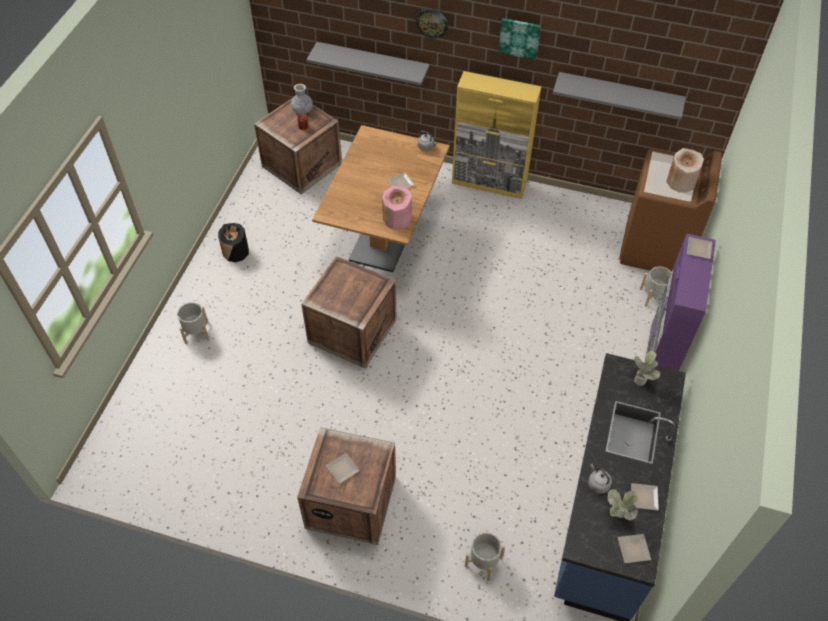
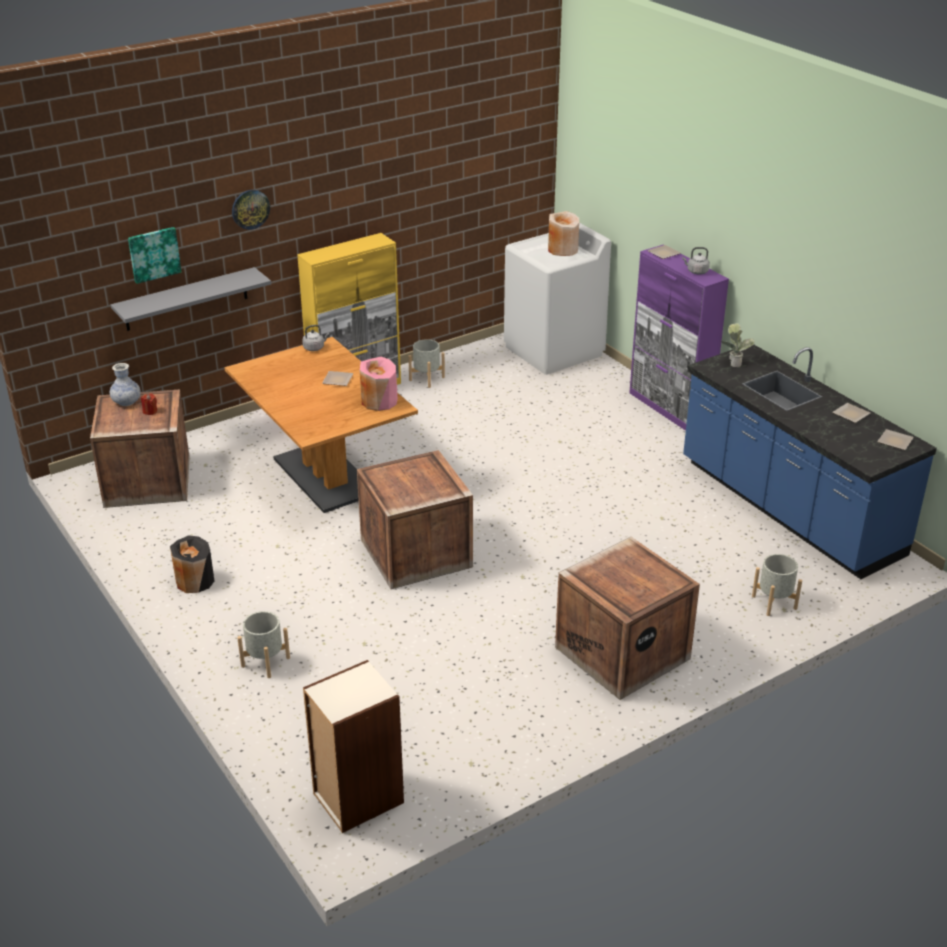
camera: 50 degrees left, 20 degrees down
plate [326,453,360,484] -> none
picture [498,18,541,60] -> picture moved to [128,227,181,284]
grey shelf [553,72,686,120] -> none
grey kettle [588,464,612,494] -> grey kettle moved to [682,247,710,274]
potted plant [607,489,638,520] -> none
brown washing machine [619,149,722,272] -> white washing machine [504,223,611,375]
grey planter [640,266,671,307] -> grey planter moved to [408,339,445,388]
none -> bookcase [303,660,404,833]

